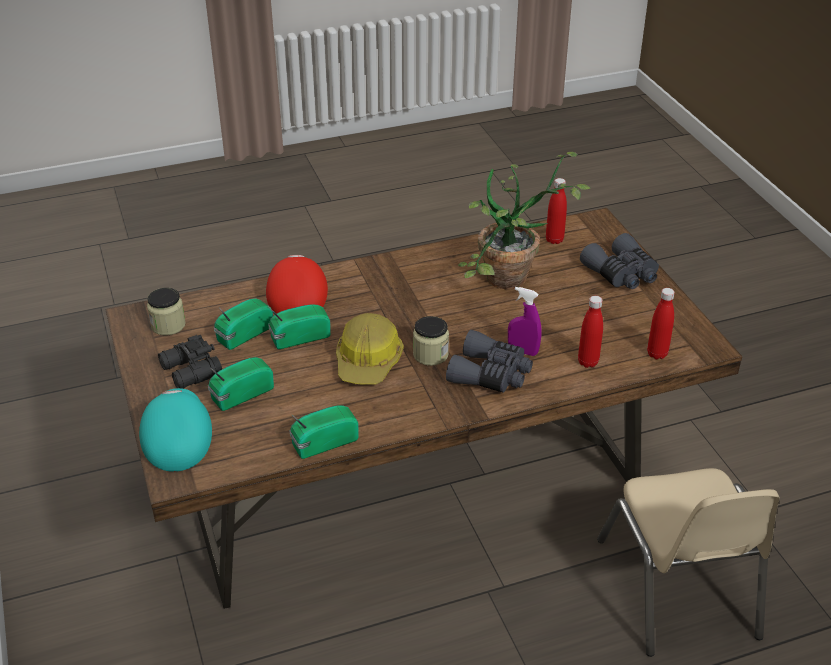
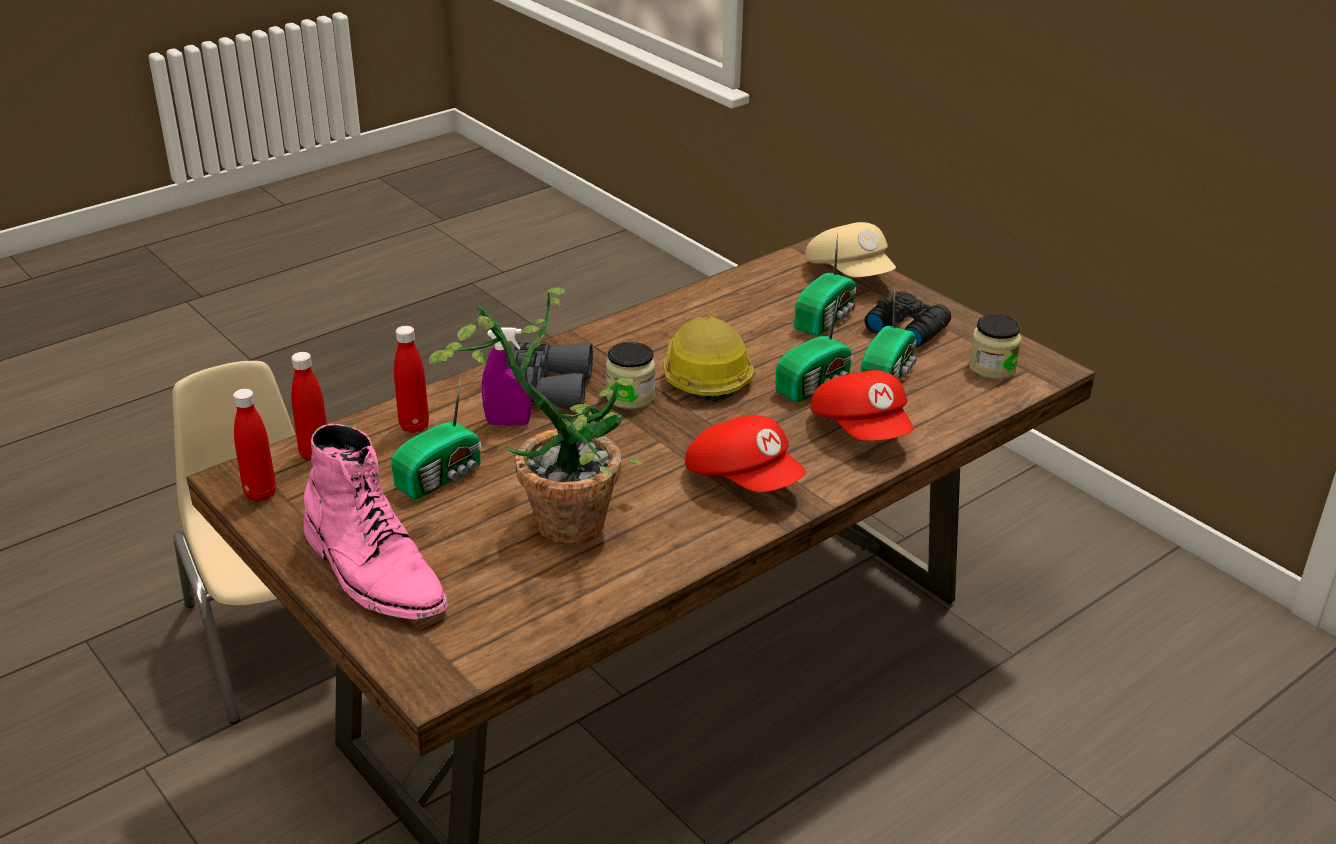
camera: 160 degrees right, 5 degrees down
turquoise cap [139,388,212,472] -> beige cap [805,222,896,277]
radio [290,405,358,459] -> radio moved to [391,378,481,499]
red bottle [546,178,567,244] -> red bottle moved to [233,389,276,502]
grey binoculars [580,233,659,289] -> pink boot [304,424,448,620]
none -> red cap [685,415,805,492]

